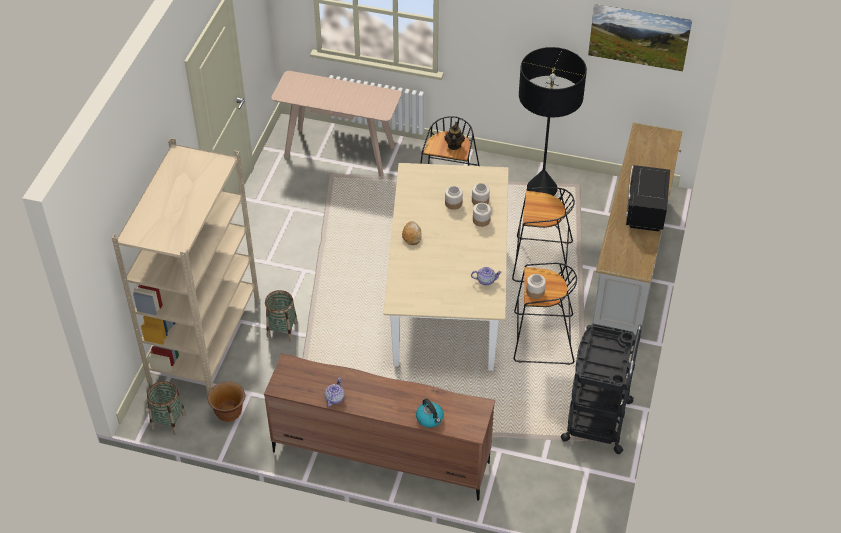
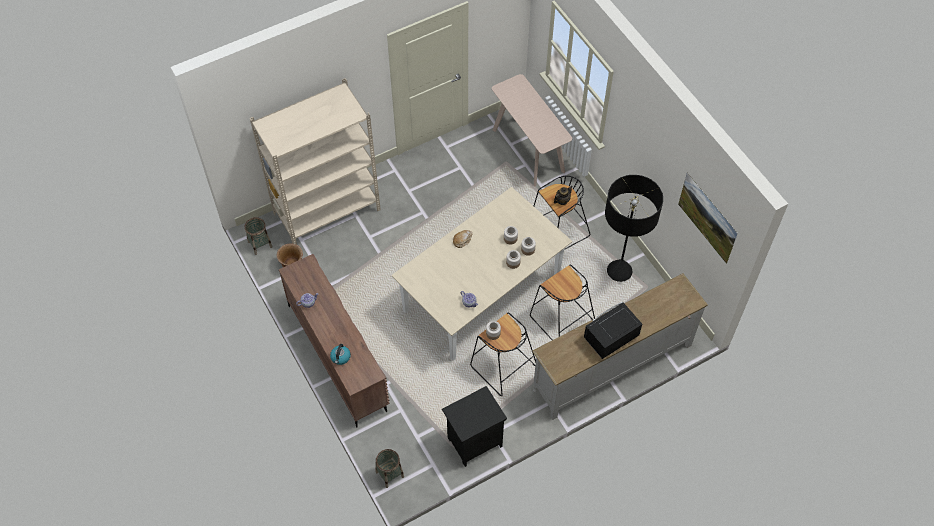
camera: 45 degrees right, 10 degrees up
basket [265,290,298,341] -> basket moved to [375,449,404,488]
black cart [561,324,642,454] -> black nightstand [442,386,507,467]

